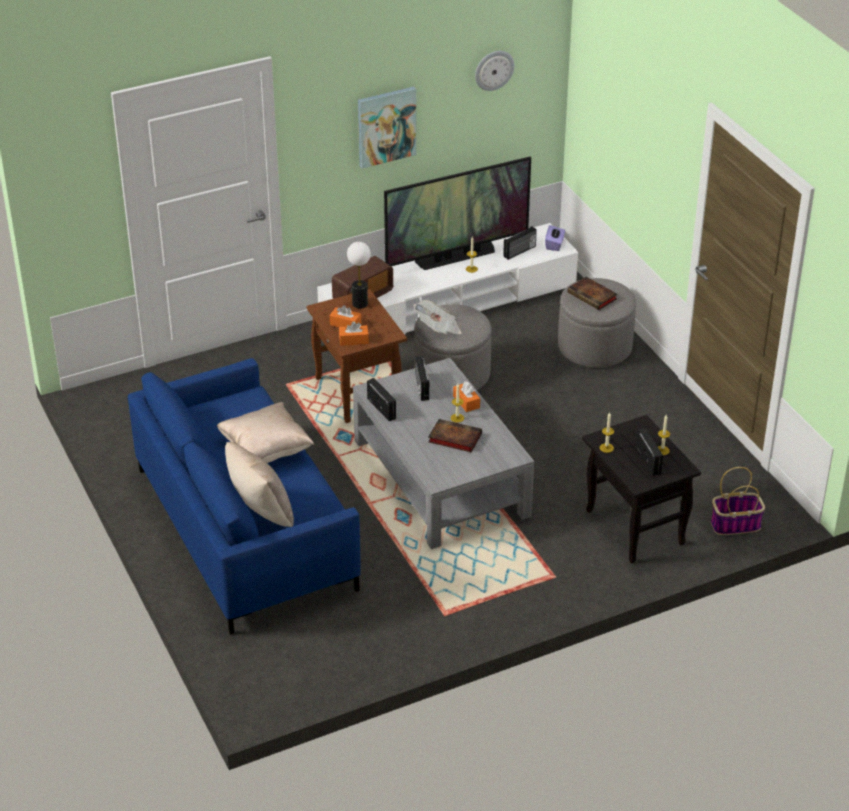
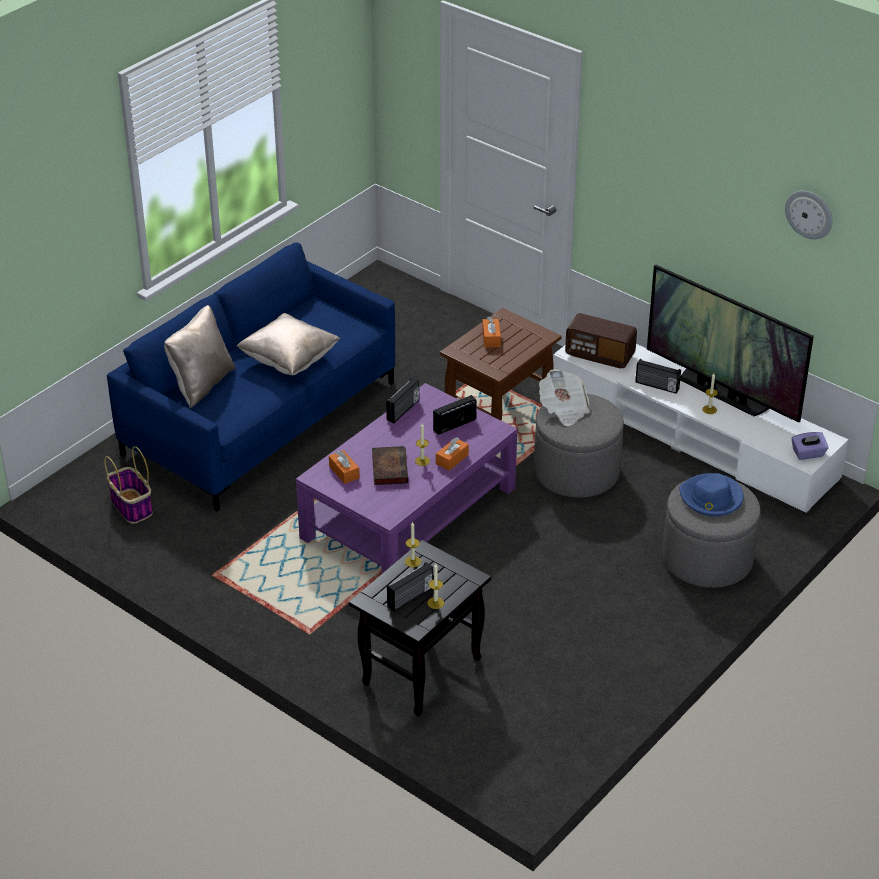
camera: 65 degrees right, 0 degrees up
orange tissue box [339,321,369,346] -> orange tissue box moved to [329,450,360,484]
table lamp [347,242,371,309] -> none
grey coffee table [353,358,534,549] -> purple coffee table [296,383,518,573]
picture [358,87,416,169] -> none
radio [503,226,537,260] -> radio moved to [635,359,681,394]
book [568,277,618,310] -> blue hat [679,473,744,516]
basket [711,467,765,535] -> basket moved to [104,446,153,524]

